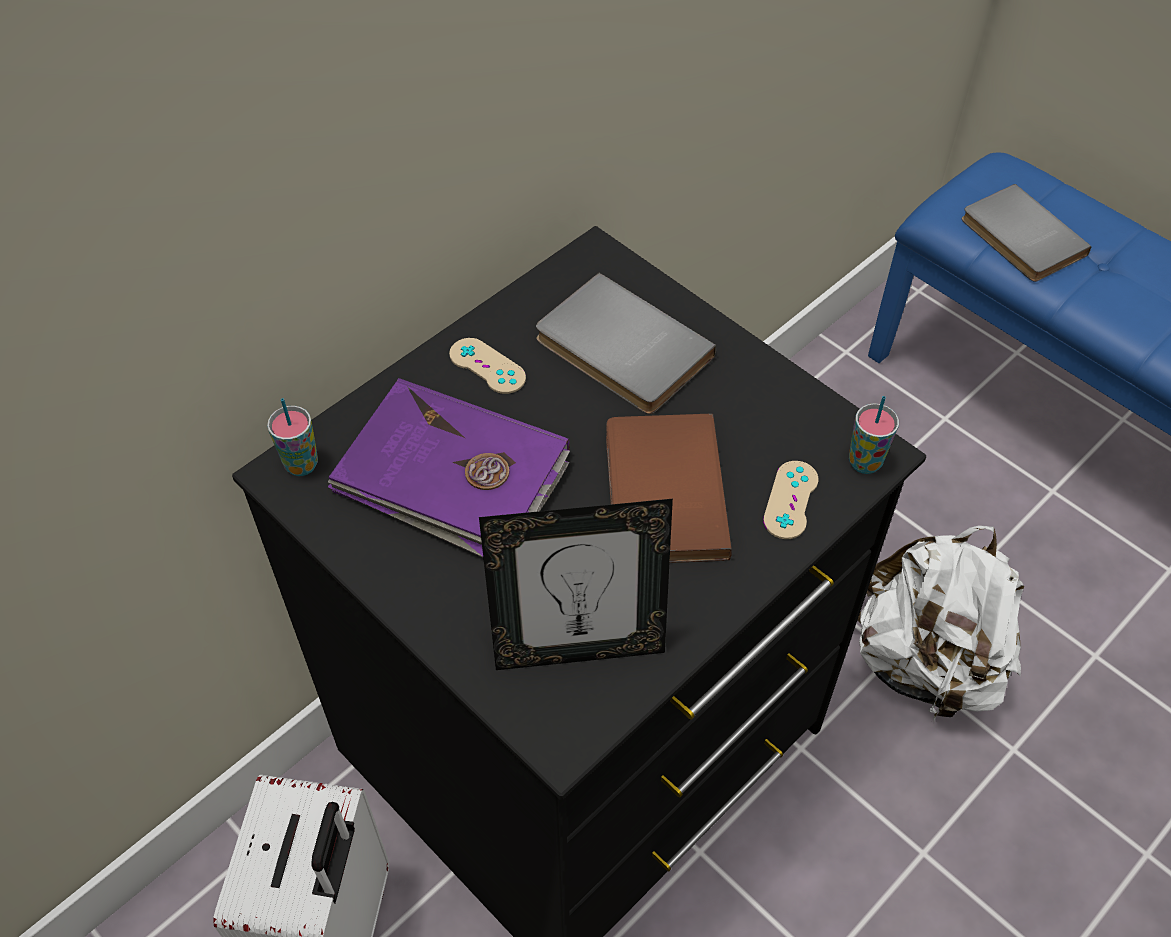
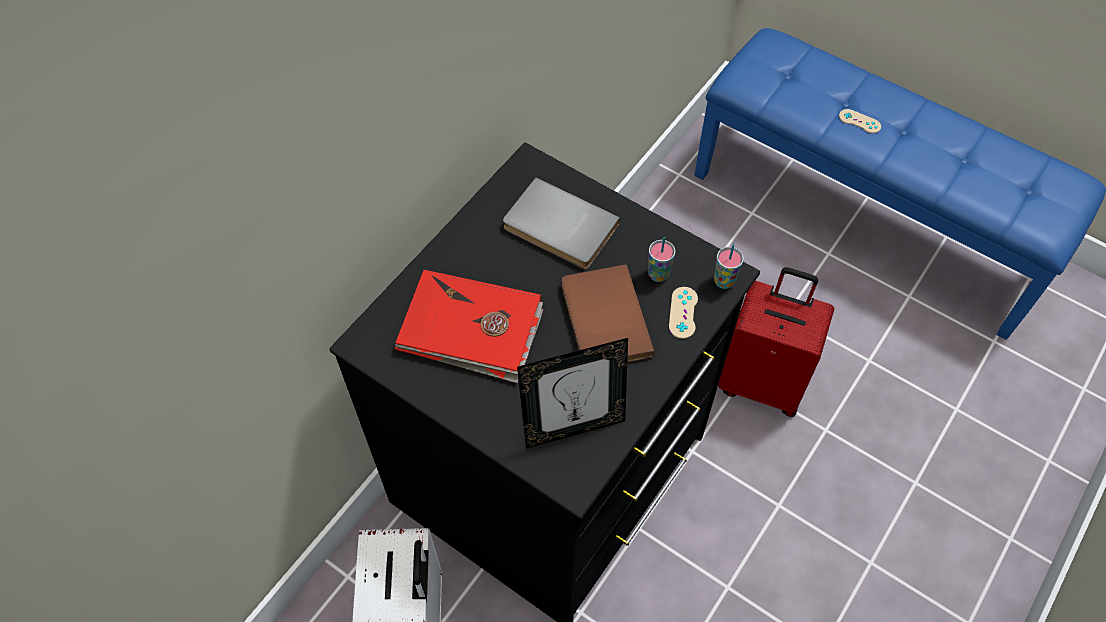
camera: 10 degrees left, 5 degrees up
cup [267,398,318,476] -> cup moved to [648,237,675,282]
purple book [328,378,570,557] -> red book [394,270,543,383]
beige game controller [449,338,526,394] -> beige game controller moved to [839,109,881,133]
white backpack [857,525,1024,722] -> red suitcase [718,267,834,417]
grey book [962,184,1092,282] -> none

